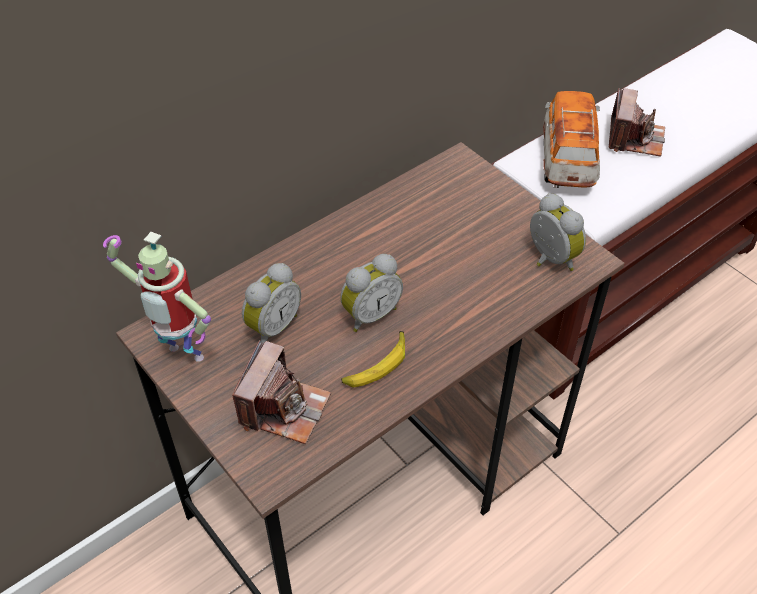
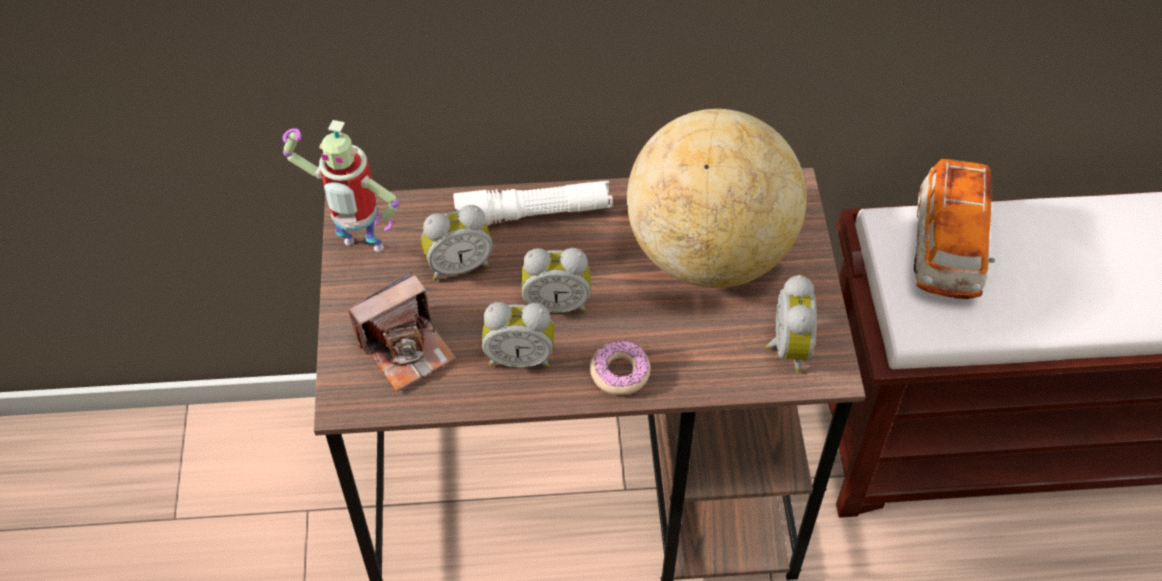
camera: 35 degrees right, 5 degrees up
toy robot [103,232,211,362] -> toy robot turned 45 degrees counterclockwise [283,120,400,252]
banana [341,331,405,387] -> alarm clock [482,302,554,368]
toy car [543,91,600,188] -> toy car turned 150 degrees clockwise [914,159,995,299]
camera [608,88,665,157] -> none
none -> white flashlight [453,181,613,225]
none -> donut [590,340,651,395]
none -> globe [627,109,807,288]

